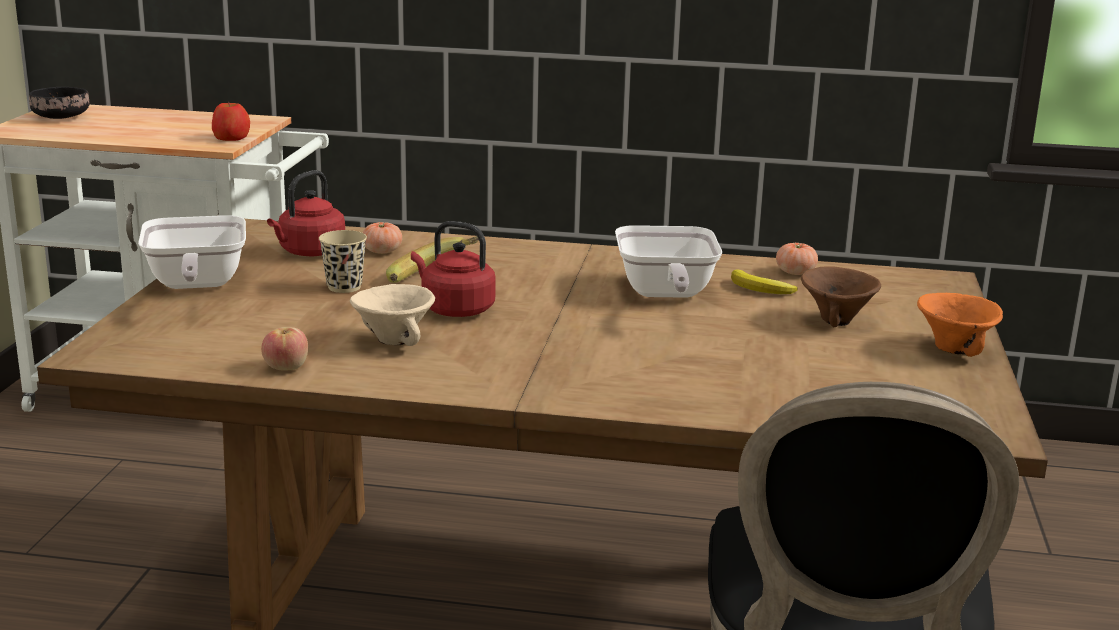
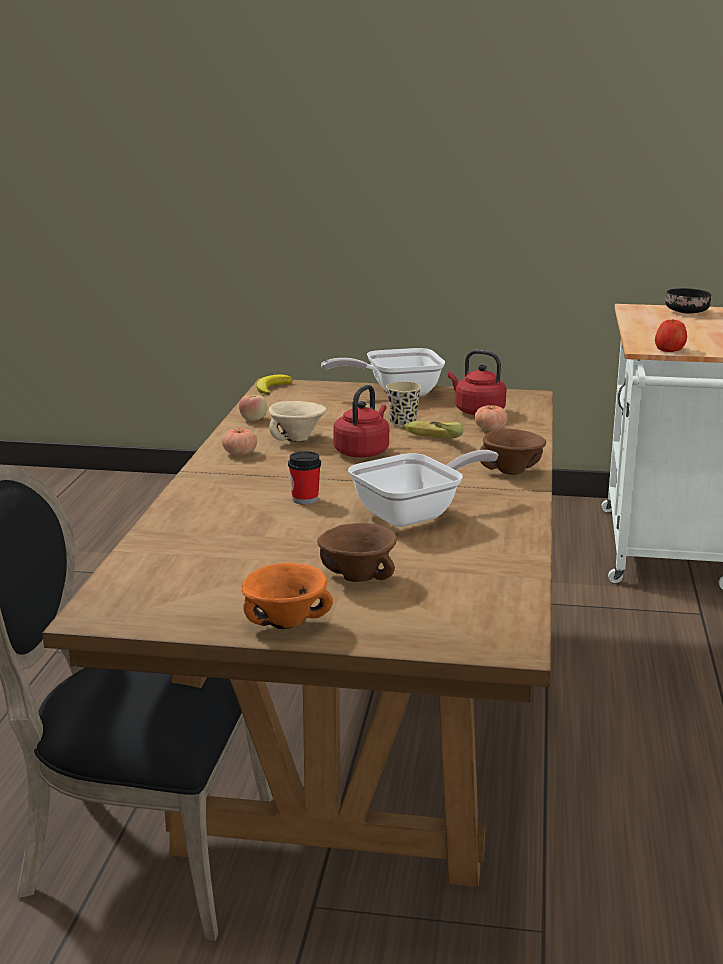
camera: 90 degrees right, 0 degrees up
frying pan [615,225,722,298] -> frying pan turned 150 degrees clockwise [348,450,498,527]
banana [731,269,798,294] -> banana moved to [256,375,292,395]
tomato [776,243,818,275] -> tomato moved to [222,428,257,456]
none -> cup [288,451,321,505]
none -> brown bowl [480,429,546,475]

